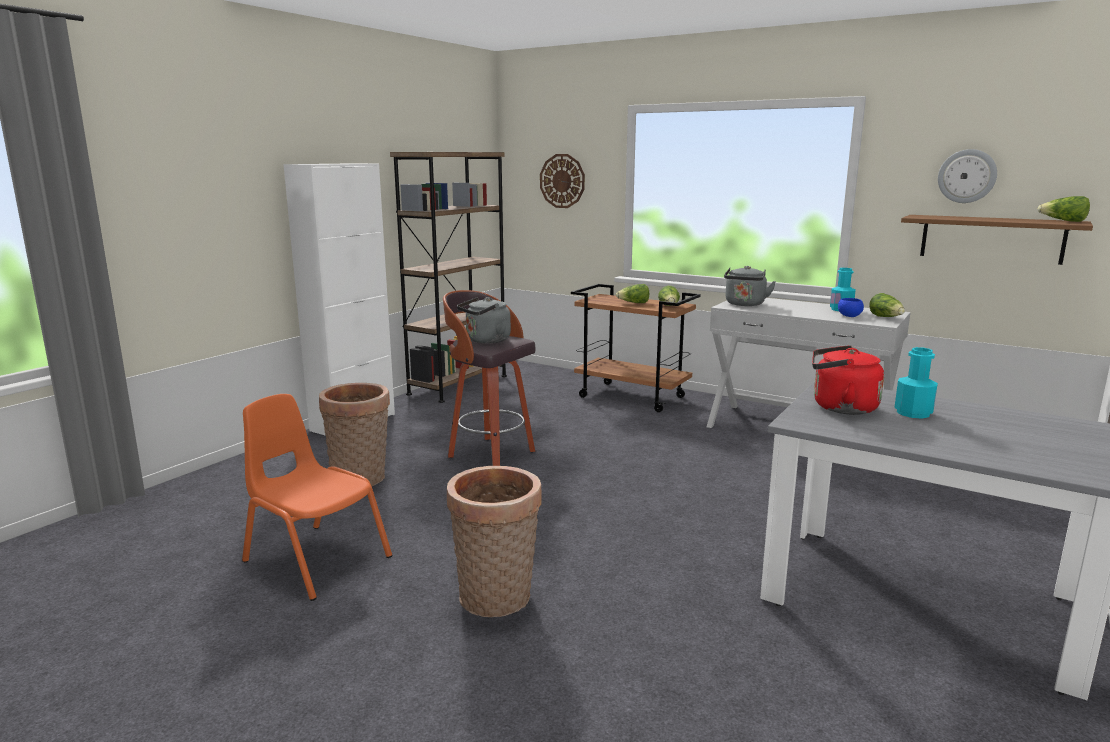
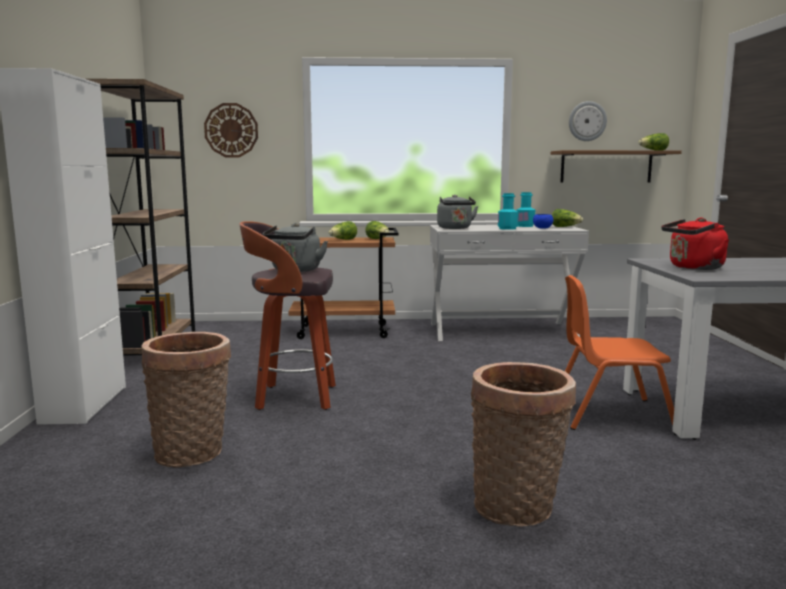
camera: 35 degrees left, 5 degrees down
orange chair [242,394,392,601] -> orange chair moved to [565,275,674,430]
turquoise bottle [894,347,938,418] -> turquoise bottle moved to [498,193,518,230]

